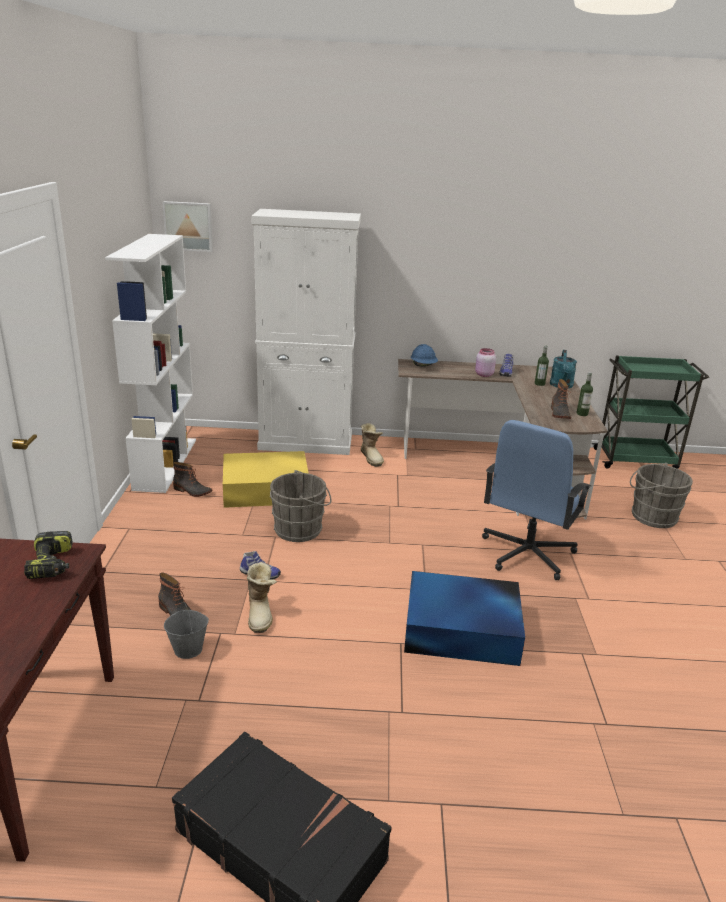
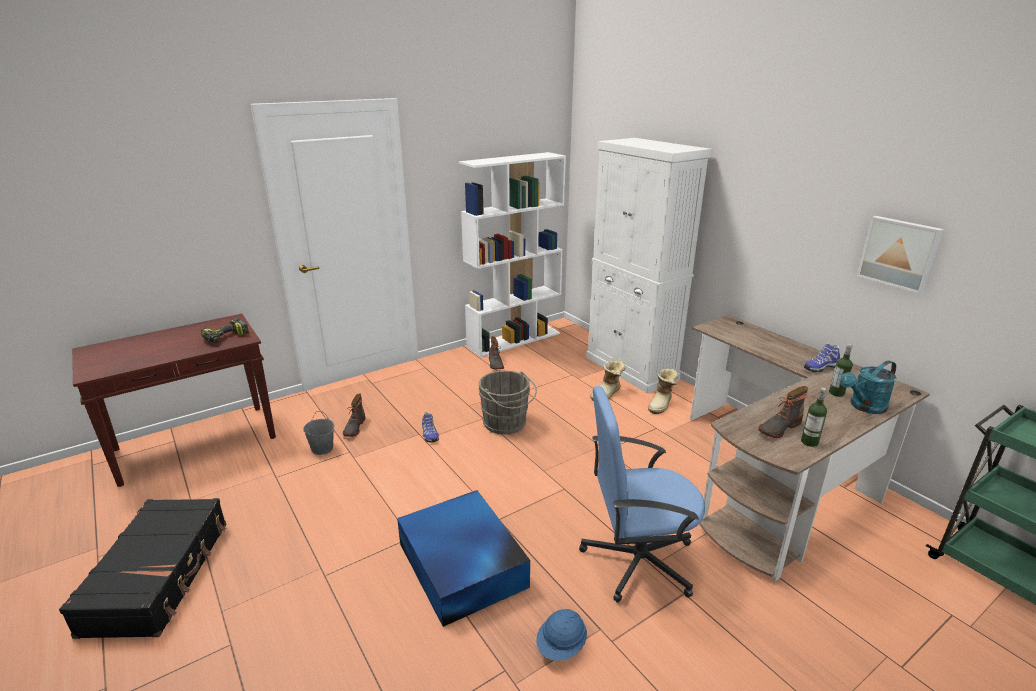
camera: 55 degrees right, 0 degrees up
picture [163,201,213,252] -> picture moved to [857,216,944,294]
yellow storage box [223,451,309,508] -> none
boot [247,562,277,633] -> boot moved to [590,360,626,401]
blue hard hat [411,344,438,366] -> blue hard hat moved to [536,609,587,661]
pink jar [475,348,496,377] -> none
grey bucket [630,463,693,528] -> none

